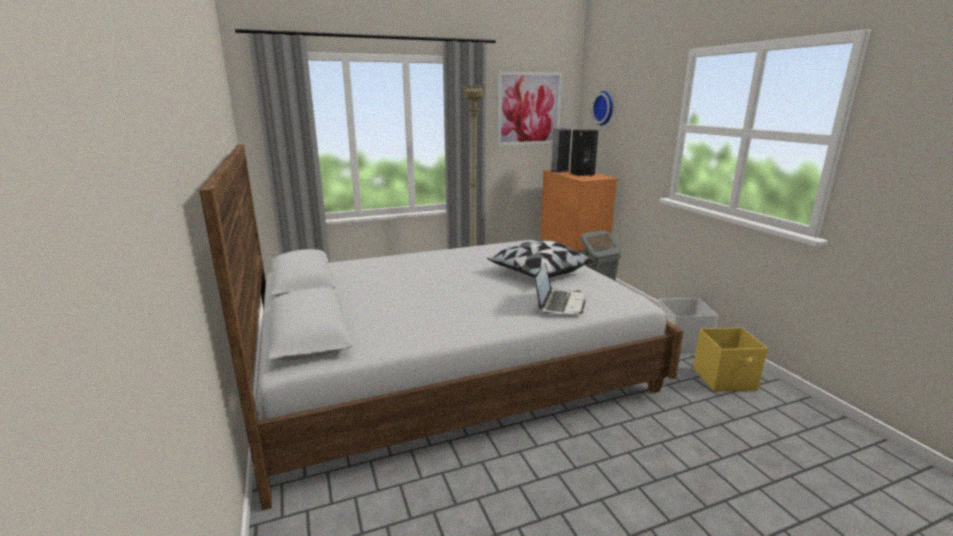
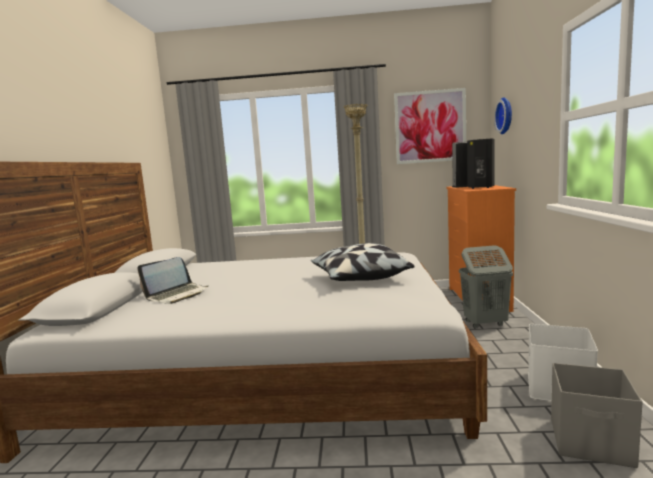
camera: 25 degrees right, 10 degrees down
laptop [535,263,585,314] -> laptop moved to [137,257,208,304]
yellow storage box [693,328,768,392] -> grey storage box [551,363,643,468]

